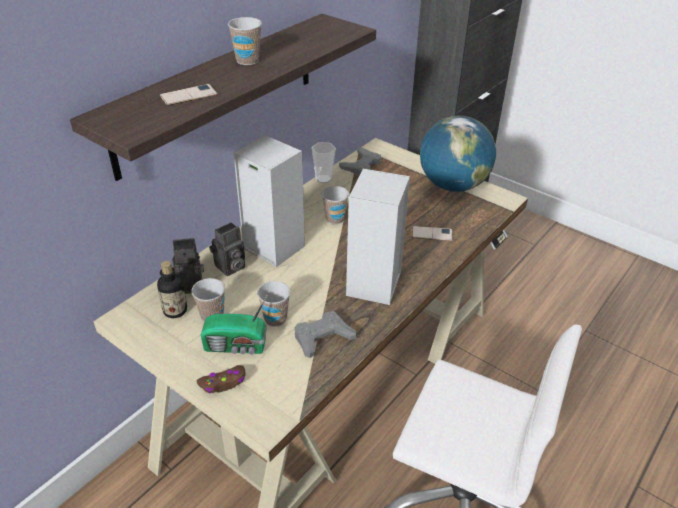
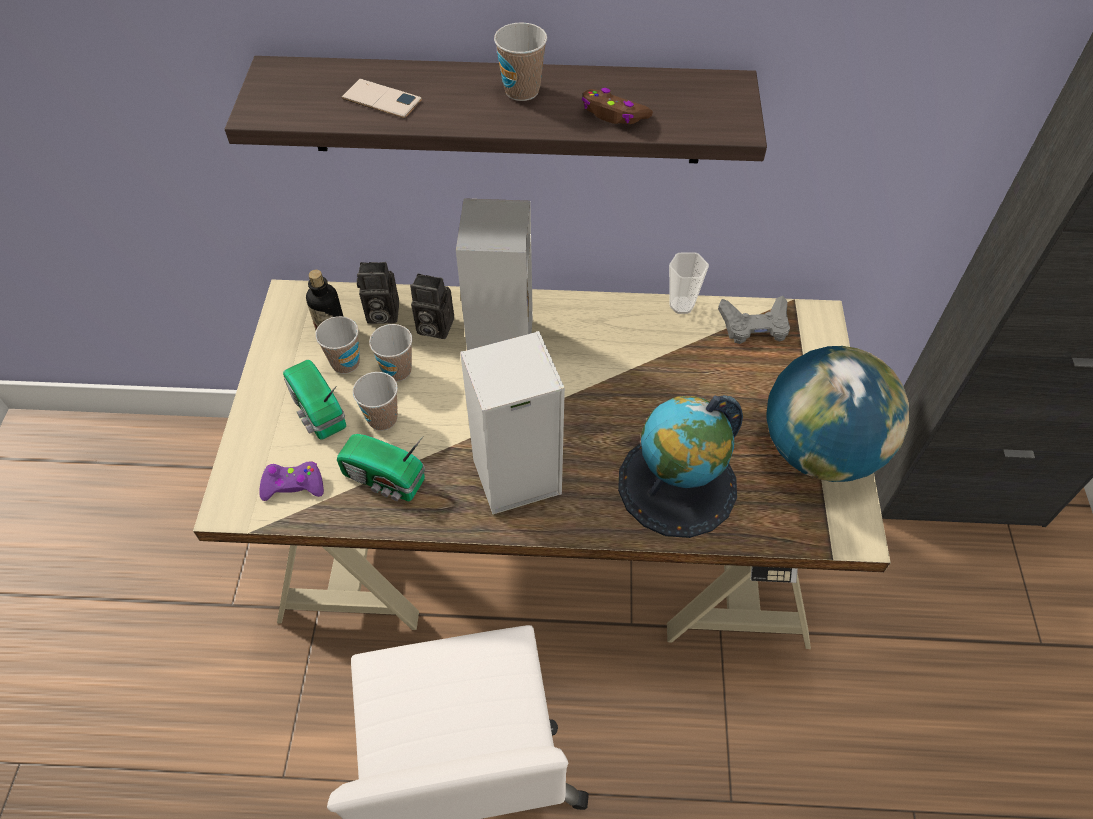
camera: 55 degrees right, 15 degrees up
camera [172,238,204,294] -> camera turned 135 degrees clockwise [357,262,399,324]
brown game controller [197,365,246,393] -> brown game controller moved to [582,88,653,124]
grey game controller [295,312,356,358] -> radio [337,434,425,502]
cup [322,186,349,224] -> cup moved to [369,324,413,382]
phone [412,226,453,241] -> globe [618,395,743,538]
none -> purple game controller [259,461,324,501]

